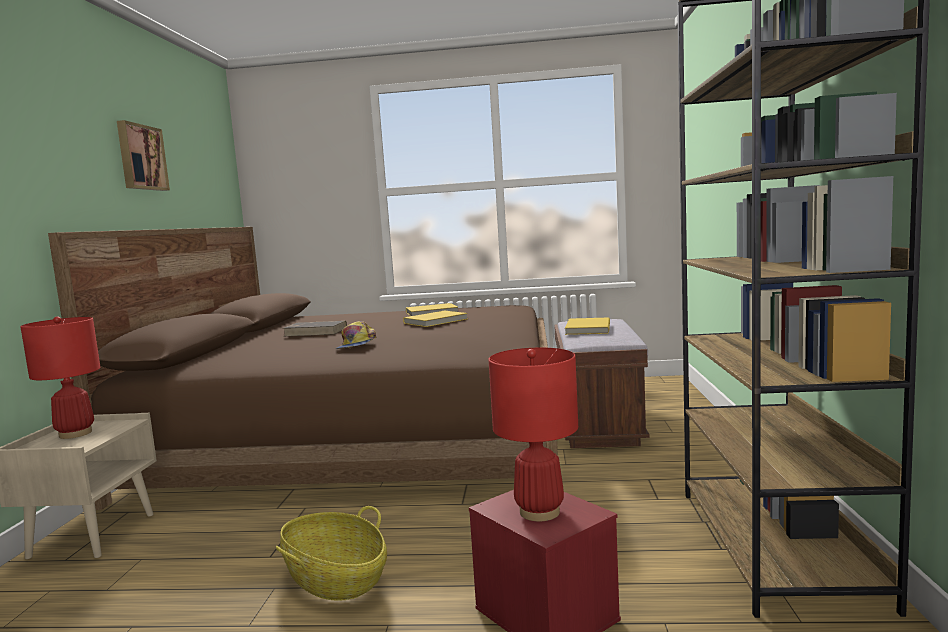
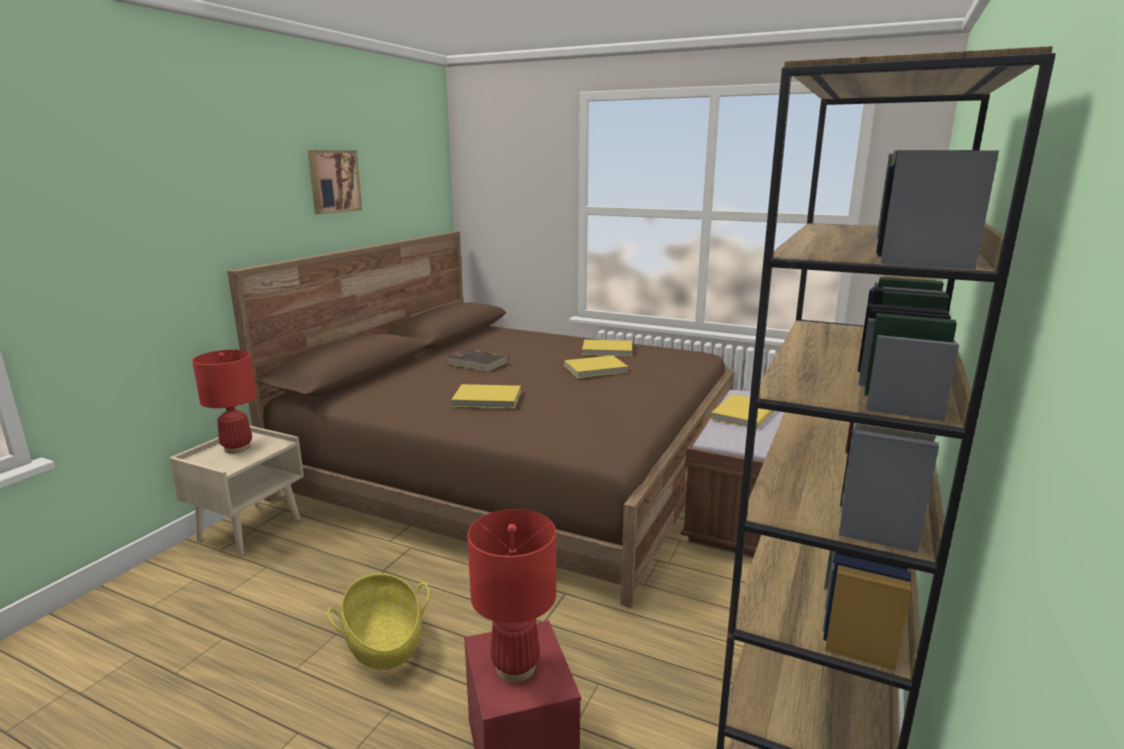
camera: 20 degrees right, 10 degrees up
cap [335,321,377,349] -> yellow book [451,384,521,408]

